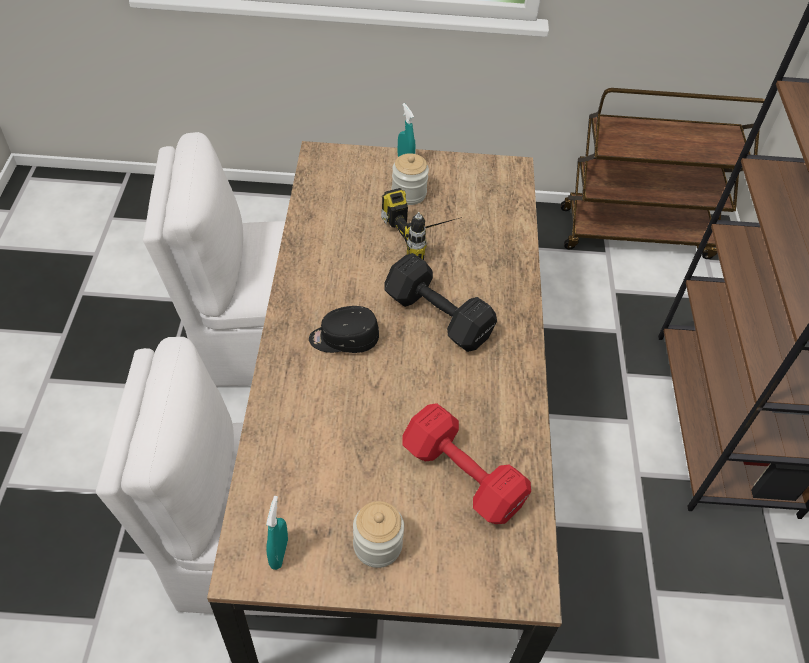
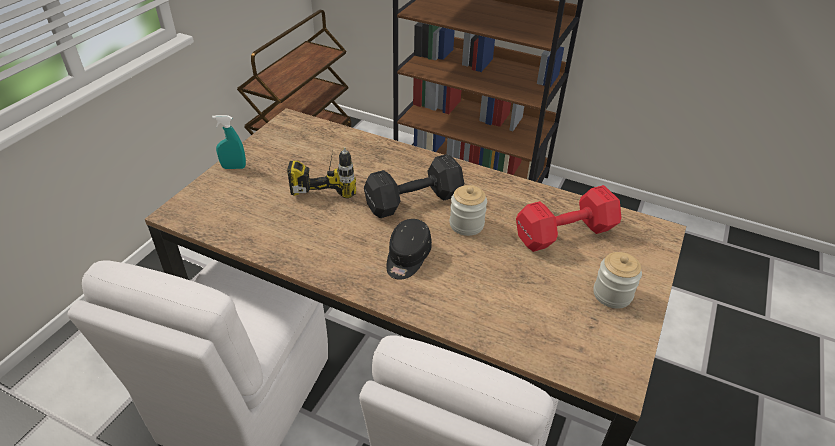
camera: 65 degrees left, 10 degrees down
turquoise spray bottle [266,496,288,570] -> none
jar [392,153,429,205] -> jar moved to [450,185,487,236]

